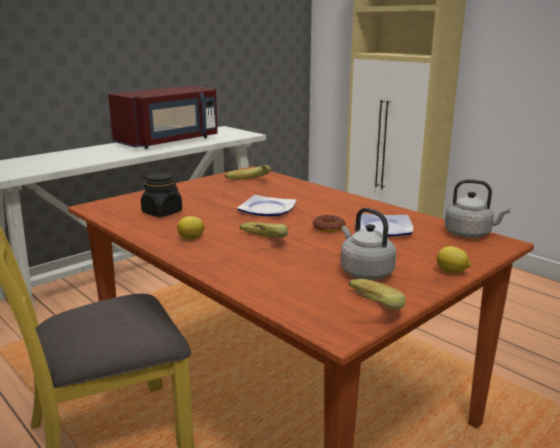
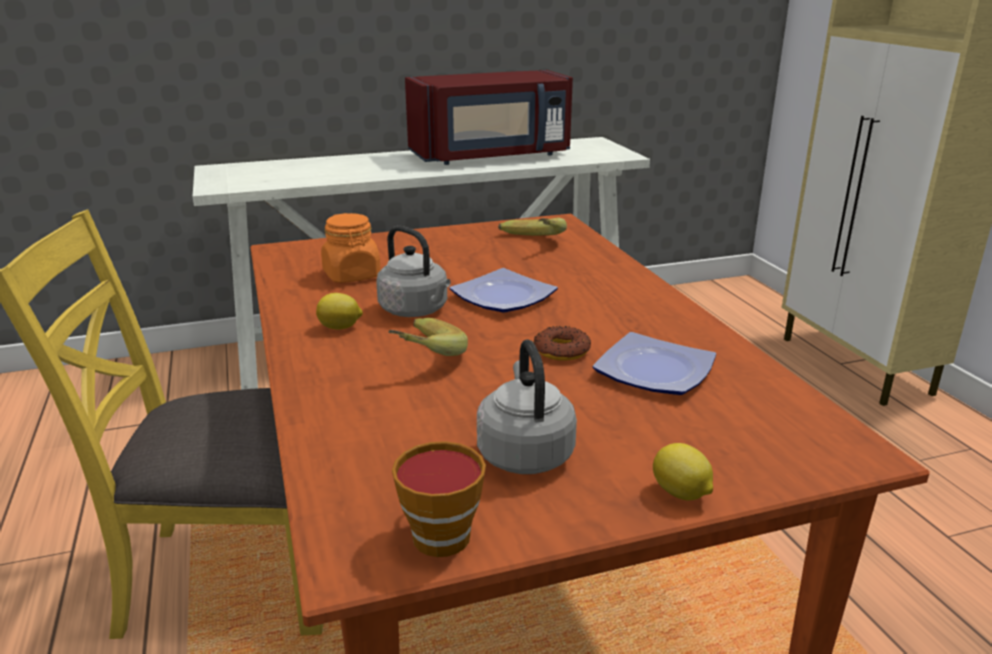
camera: 25 degrees right, 5 degrees up
black jar [141,173,182,217] -> orange jar [321,213,381,283]
banana [349,279,405,310] -> cup [392,441,486,557]
grey kettle [444,179,510,238] -> grey kettle moved to [376,226,451,317]

